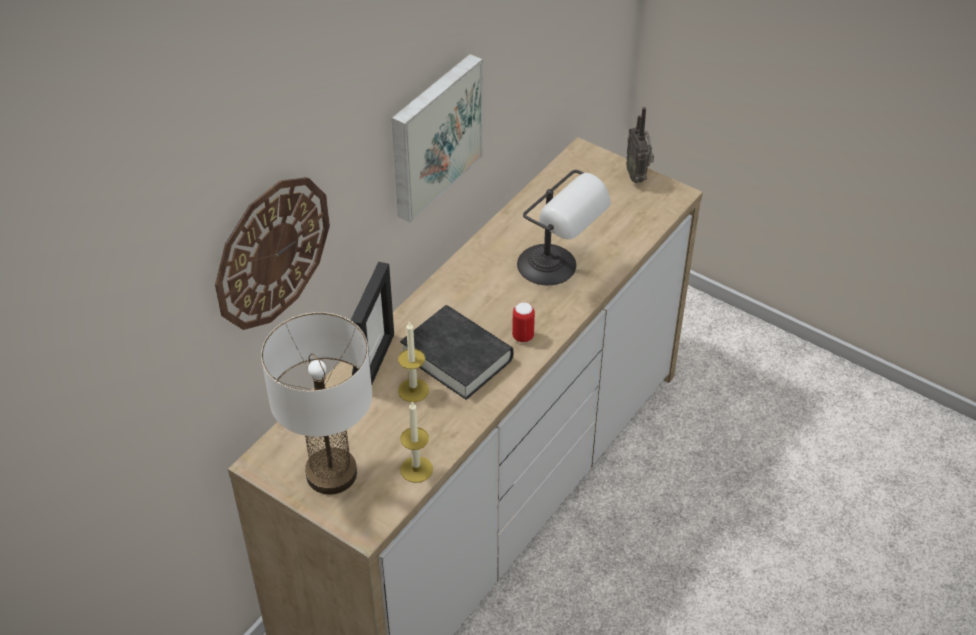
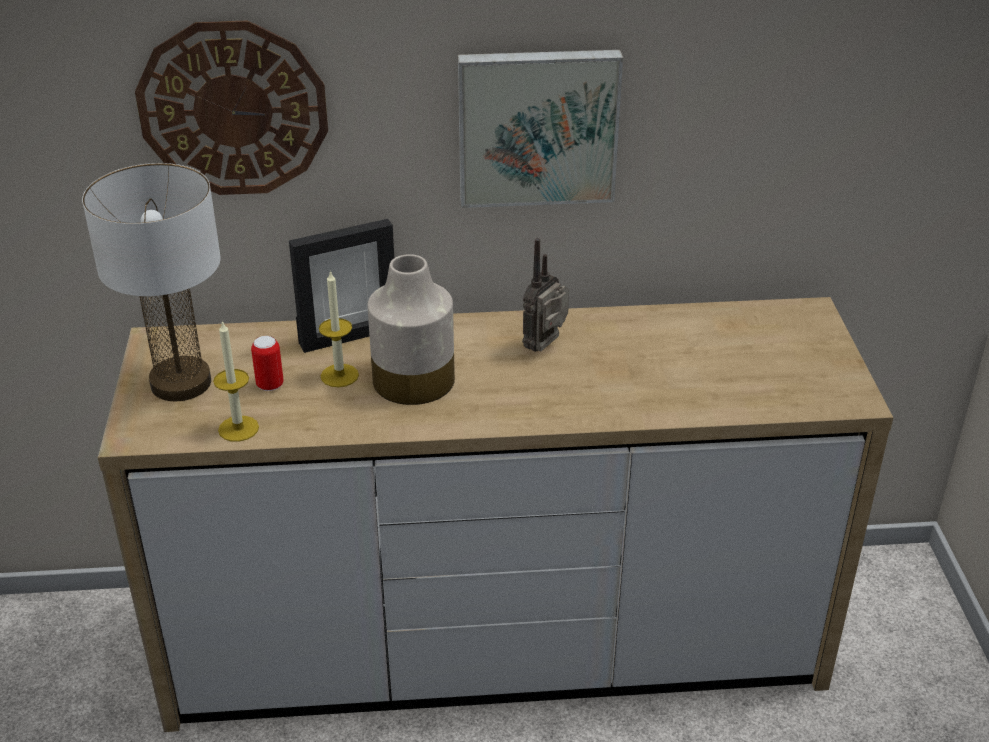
camera: 50 degrees right, 10 degrees down
black book [400,305,513,400] -> beige vase [368,254,455,405]
can [512,302,535,343] -> can moved to [251,336,284,391]
table lamp [517,170,611,285] -> none
radio [626,107,654,183] -> radio moved to [522,238,569,352]

